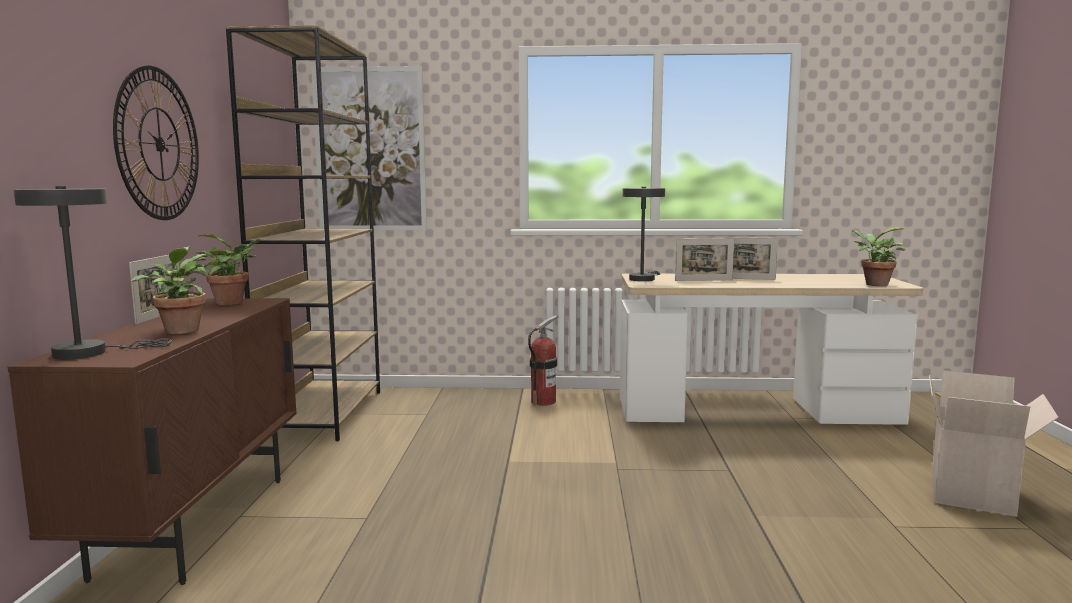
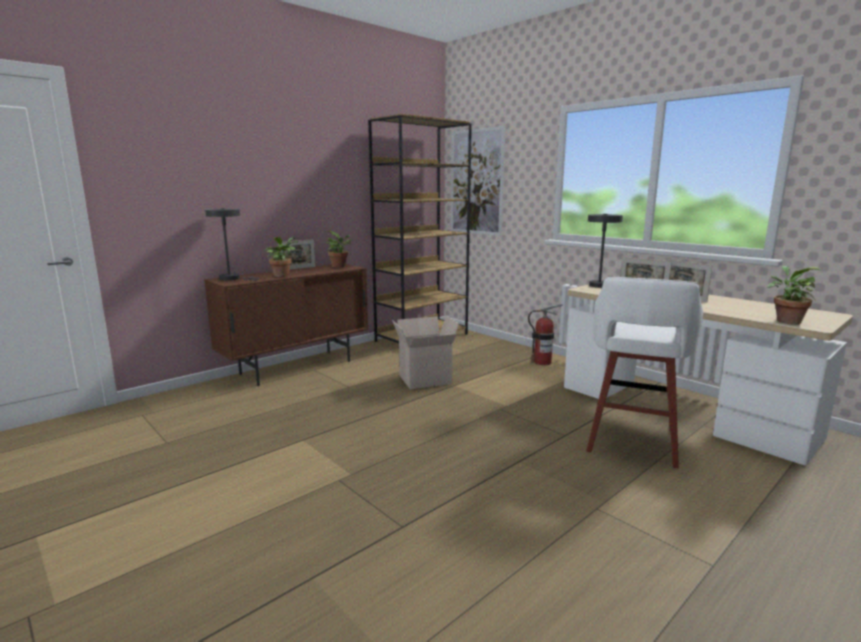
camera: 45 degrees right, 5 degrees up
wall clock [113,65,199,220] -> none
cardboard box [929,370,1059,517] -> cardboard box moved to [392,315,459,389]
none -> white stool [586,277,703,468]

